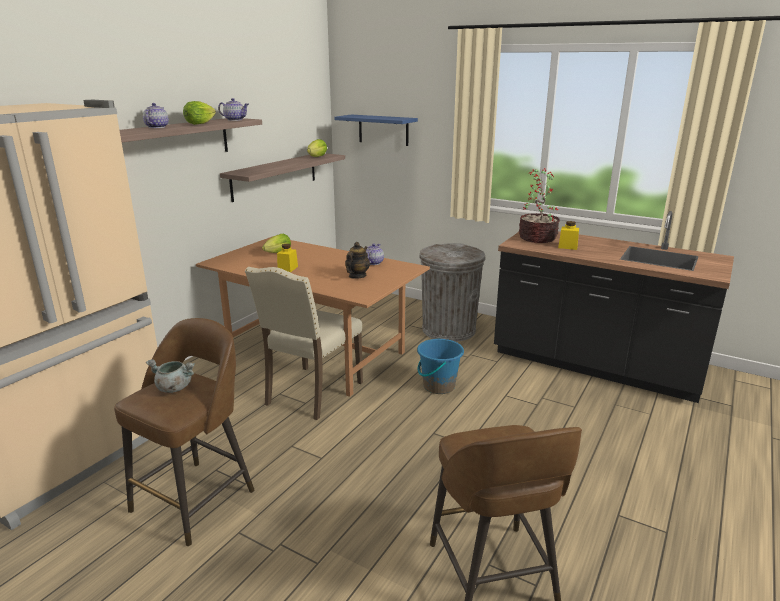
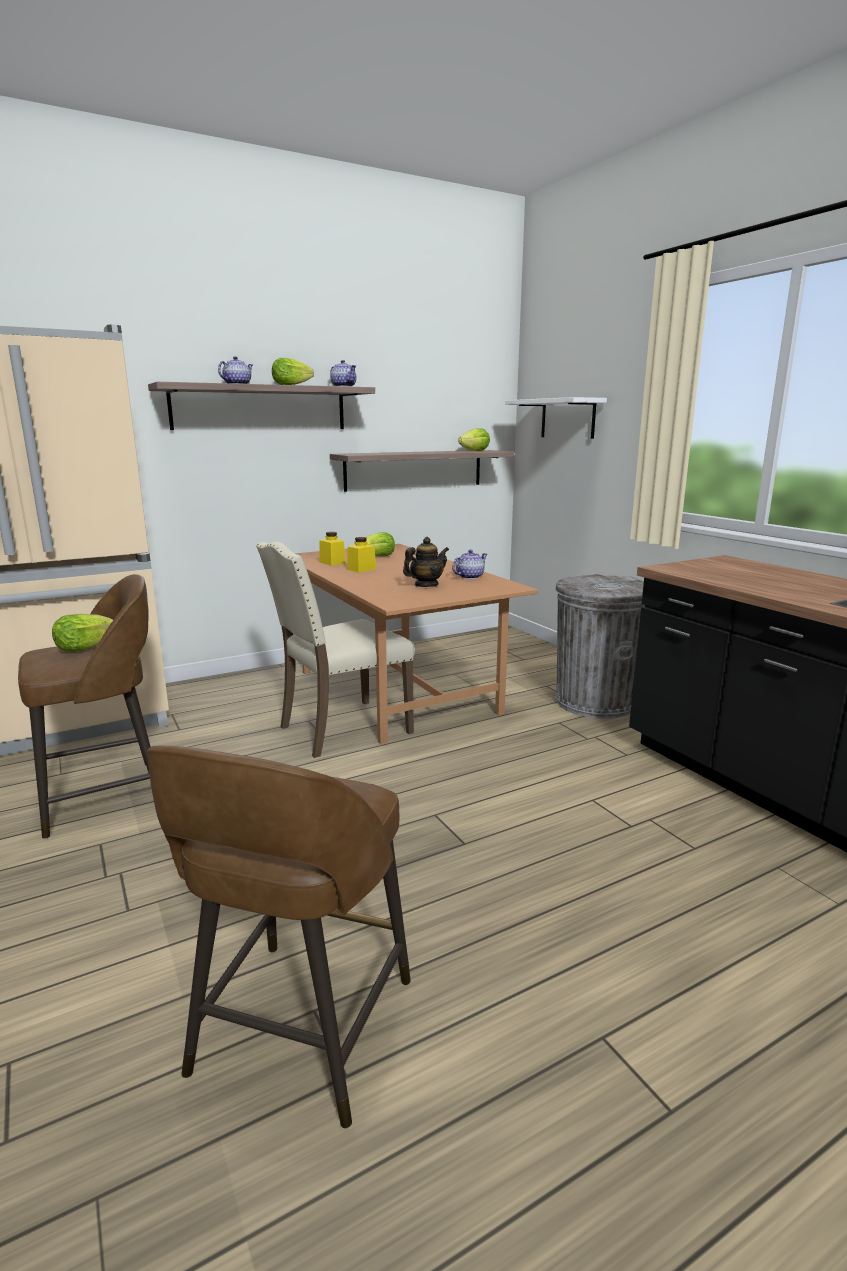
camera: 30 degrees right, 5 degrees down
grey cooking pot [146,359,195,393] -> lettuce [52,614,113,652]
blue shelf [334,115,418,146] -> white shelf [505,397,607,439]
blue bucket [417,338,464,394] -> none
potted plant [519,168,560,243] -> none
yellow jar [558,221,579,250] -> yellow jar moved to [319,532,346,566]

